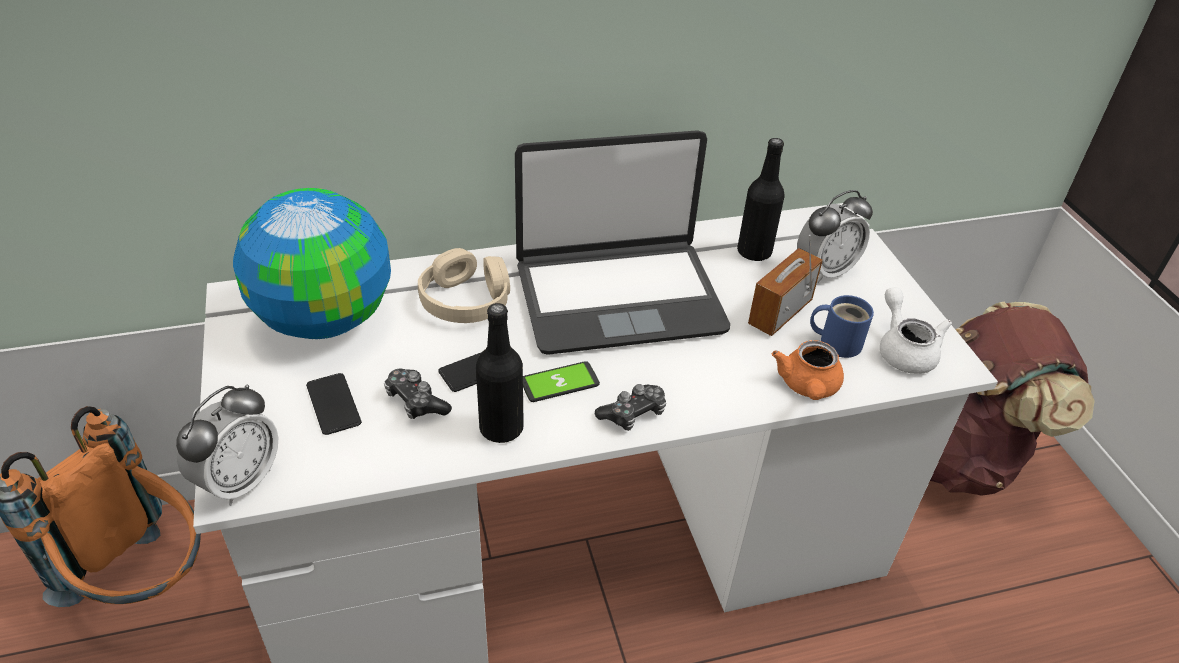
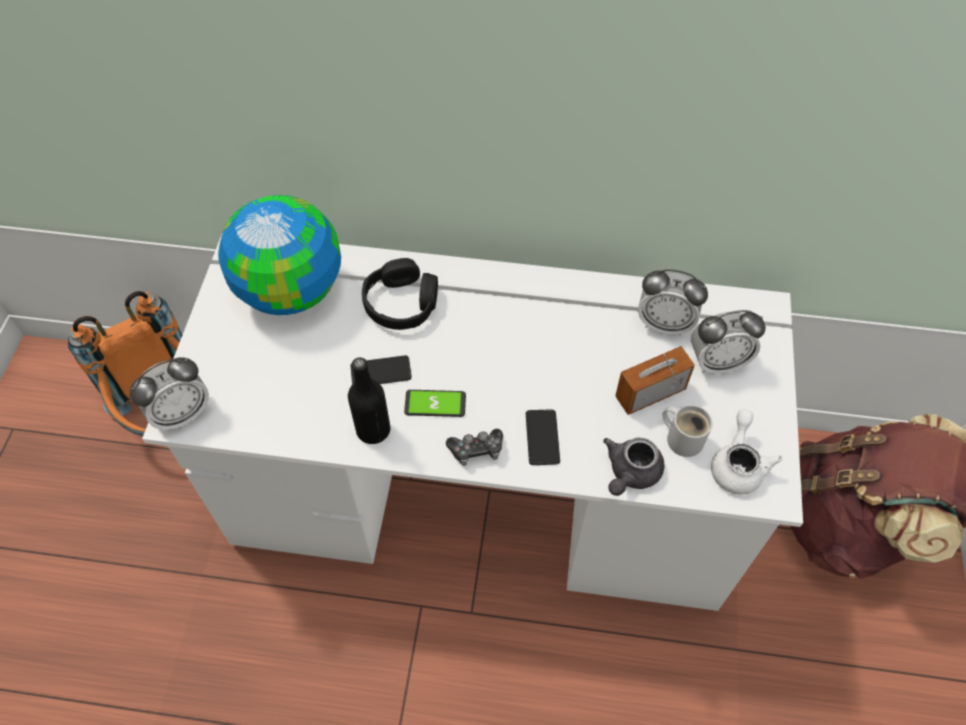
camera: 25 degrees right, 15 degrees up
phone [306,373,362,435] -> phone moved to [526,409,560,465]
game controller [384,369,452,419] -> none
beige headphones [418,248,510,323] -> black headphones [362,258,438,330]
laptop [515,130,730,355] -> none
black bottle [737,138,785,261] -> alarm clock [638,269,708,336]
orange teapot [772,340,844,400] -> grey teapot [603,438,664,496]
blue mug [810,295,874,358] -> white mug [662,405,713,457]

